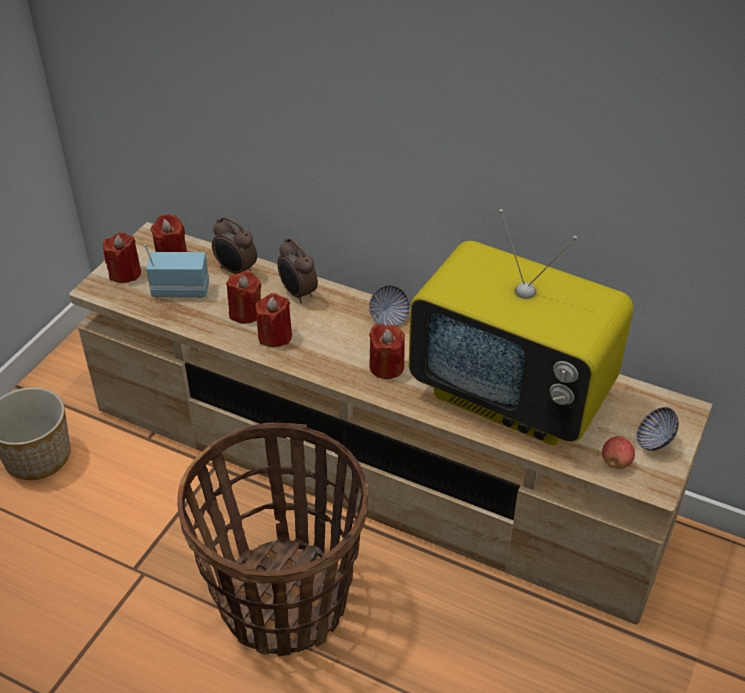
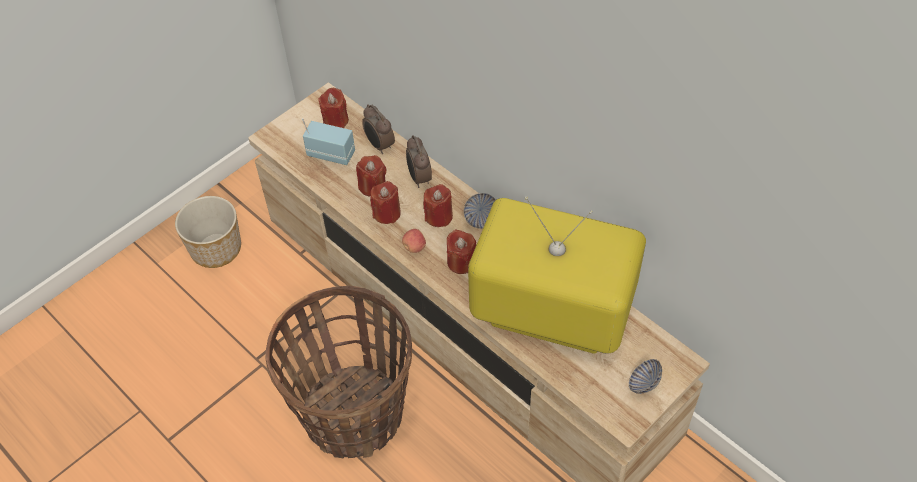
camera: 20 degrees right, 10 degrees up
red candle [103,232,141,283] -> red candle moved to [423,184,453,227]
television [409,209,634,446] -> television turned 150 degrees clockwise [468,196,646,354]
apple [602,436,635,469] -> apple moved to [402,229,426,253]

